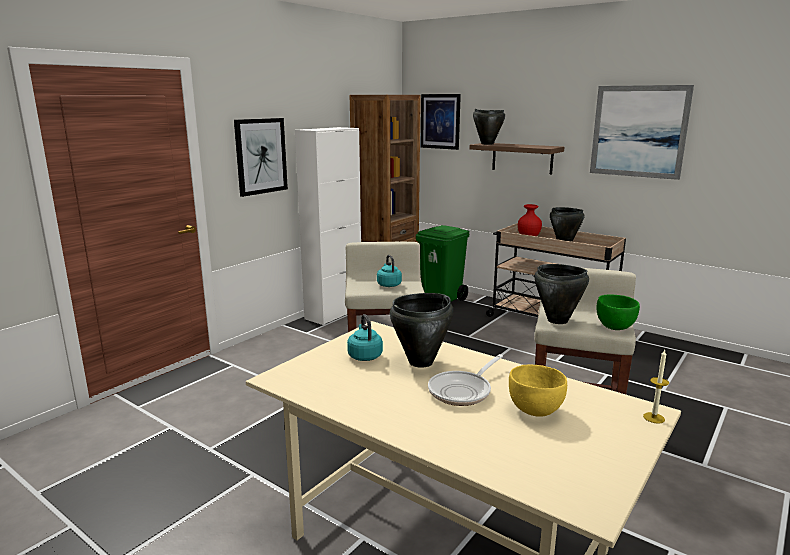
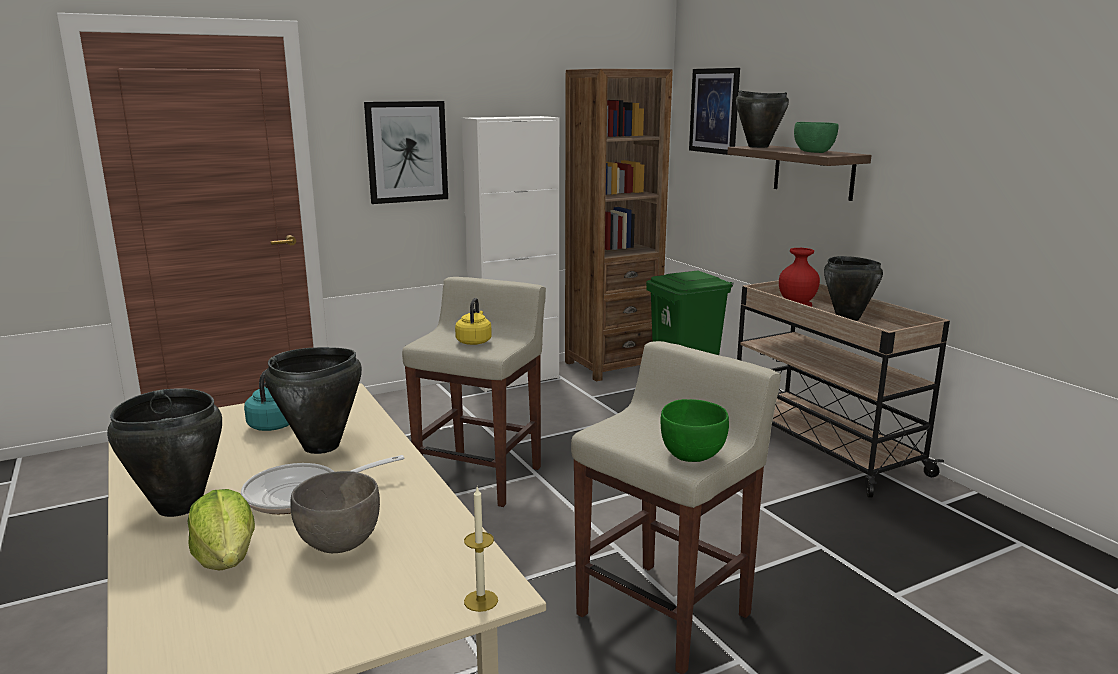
camera: 25 degrees right, 0 degrees up
turquoise kettle [377,255,402,287] -> yellow kettle [455,298,492,345]
yellow bowl [509,364,567,417] -> grey bowl [290,471,380,553]
black cooking pot [534,264,589,324] -> black cooking pot moved to [107,388,222,517]
picture [590,85,694,180] -> none
none -> lettuce [188,489,255,570]
none -> green bowl [794,122,838,153]

